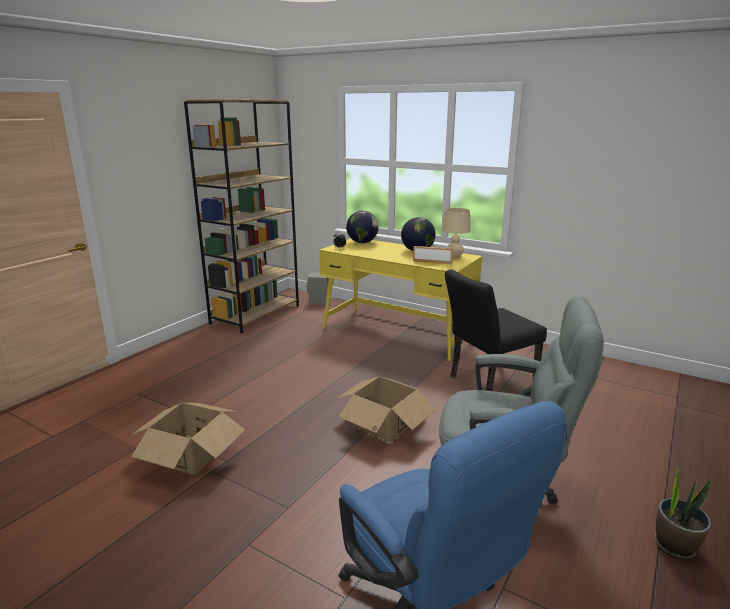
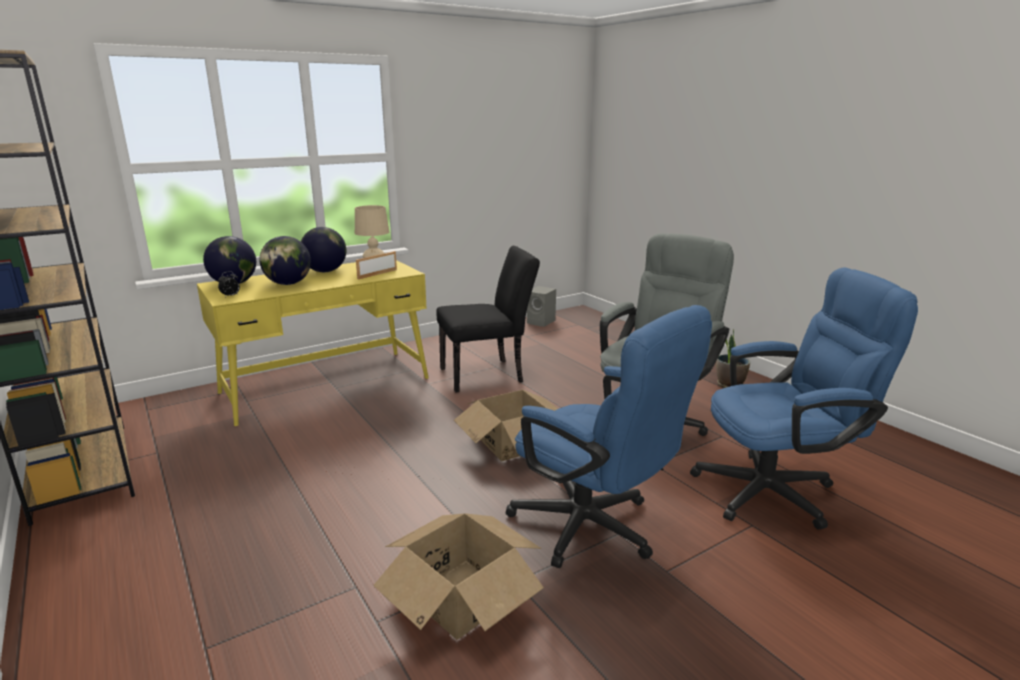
camera: 65 degrees left, 0 degrees up
grey speaker [307,272,329,305] -> grey speaker moved to [527,286,556,327]
black chair [445,269,547,391] -> black chair turned 105 degrees counterclockwise [436,246,540,393]
none -> globe [259,236,311,285]
none -> blue office chair [506,305,712,569]

